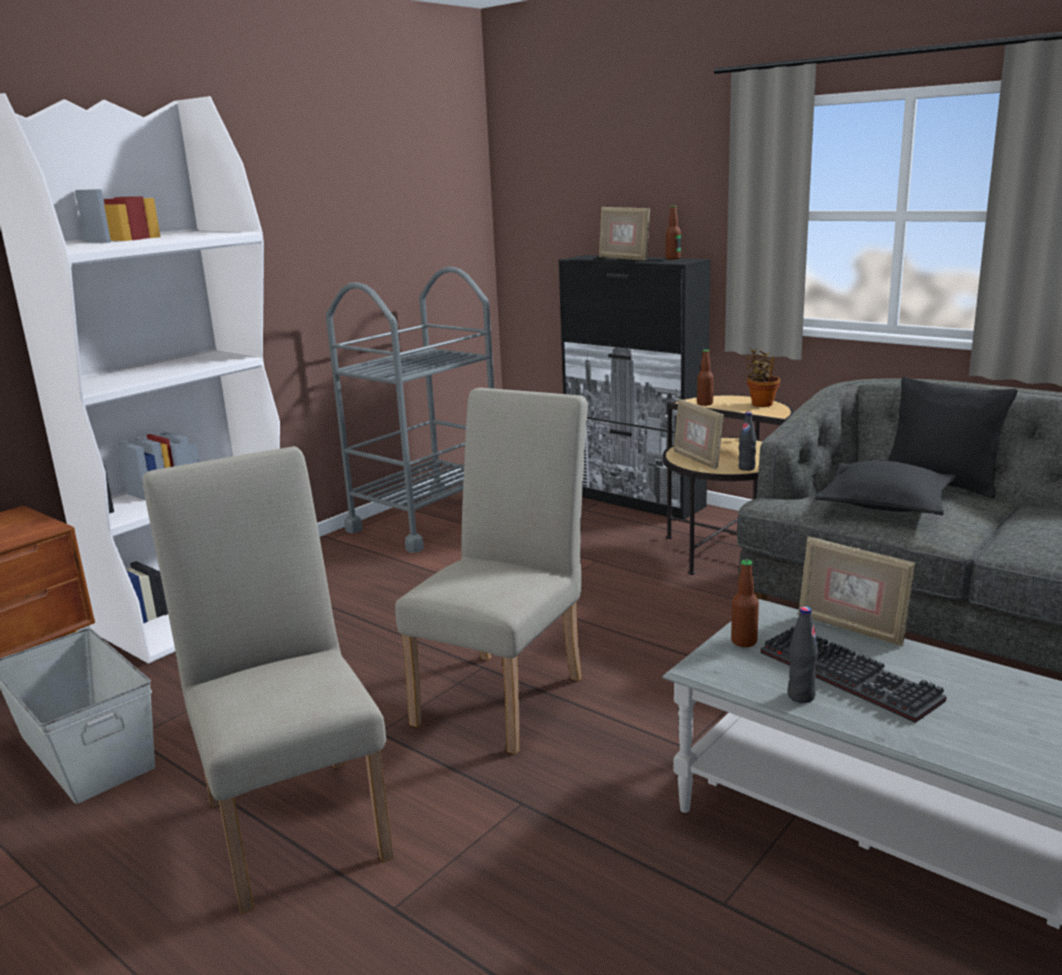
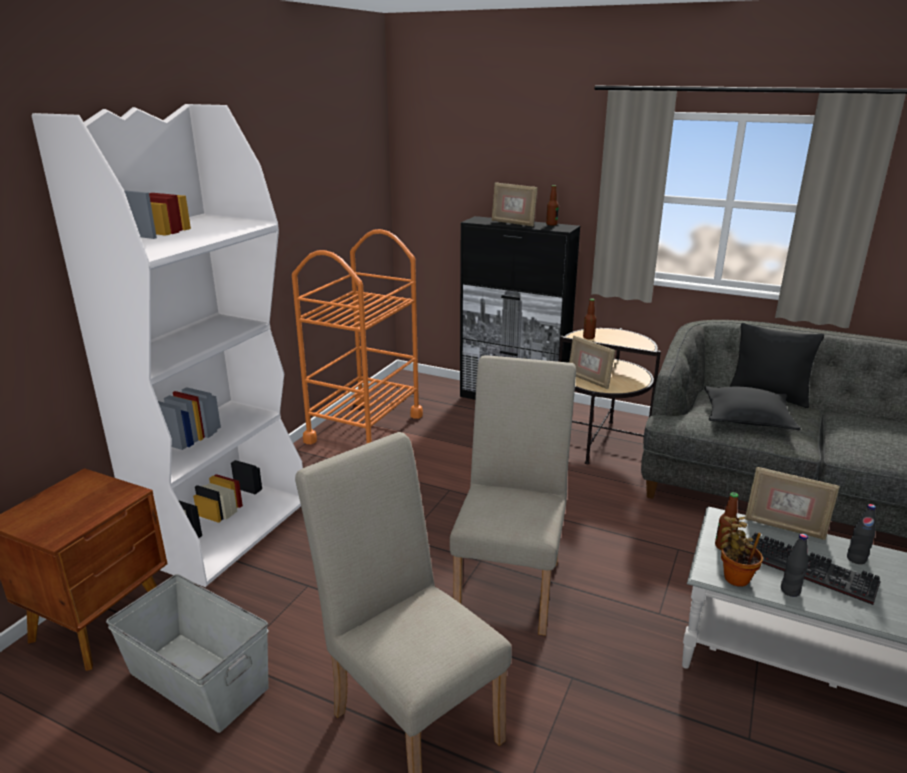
camera: 15 degrees left, 5 degrees up
grey cart [326,266,494,553] -> orange cart [292,229,423,444]
black bottle [738,412,756,471] -> black bottle moved to [847,504,876,564]
potted plant [746,348,780,407] -> potted plant moved to [720,516,763,587]

